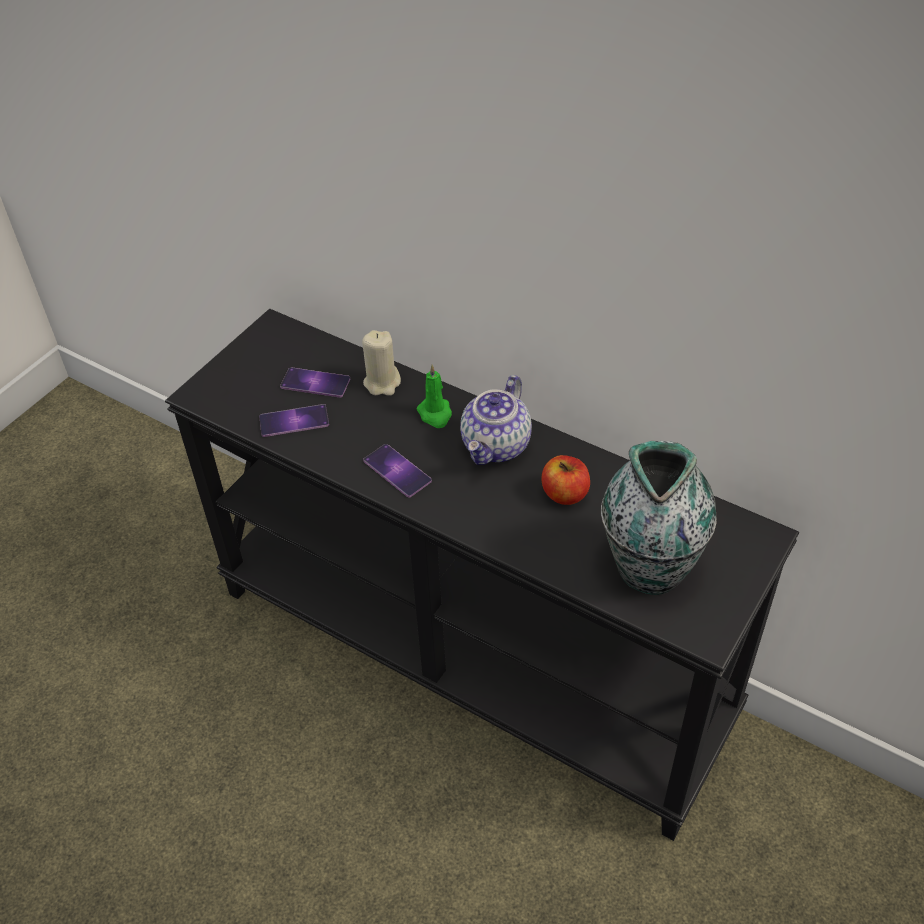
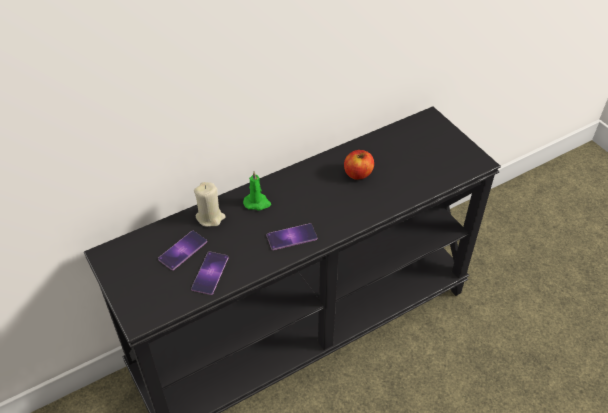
camera: 65 degrees left, 0 degrees up
teapot [460,375,532,465] -> none
vase [601,441,717,595] -> none

